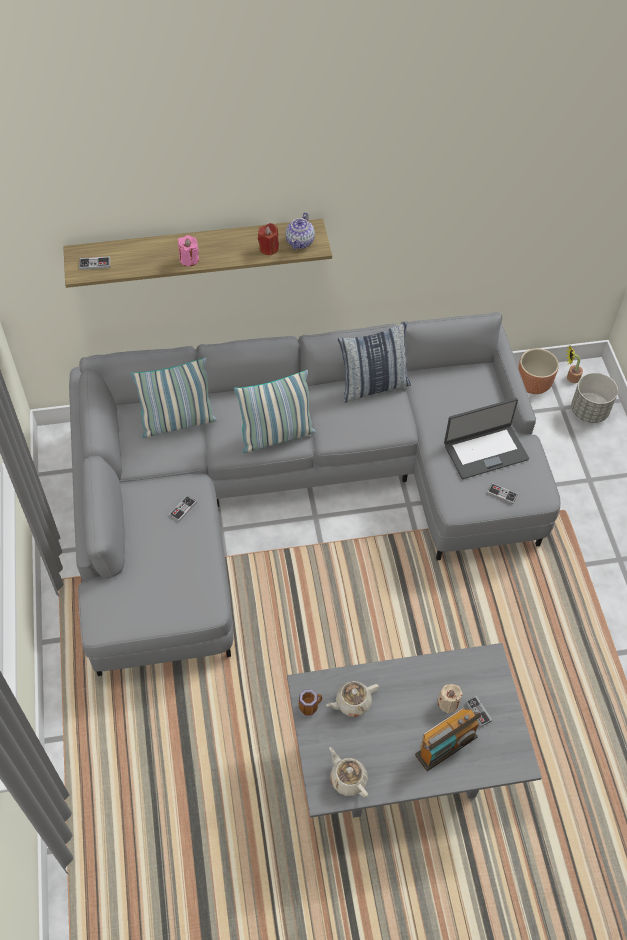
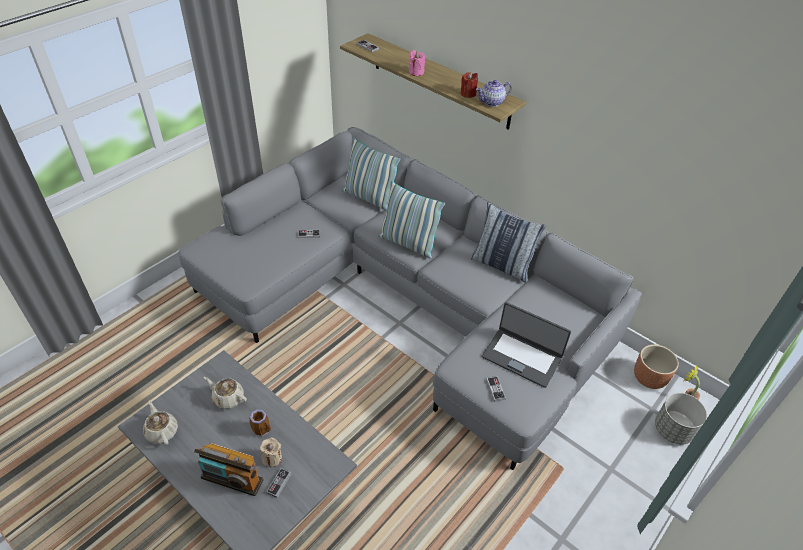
camera: 50 degrees right, 10 degrees down
mug [299,689,322,716] -> mug moved to [249,409,271,437]
beige teapot [329,747,368,798] -> beige teapot turned 45 degrees counterclockwise [143,400,178,445]

